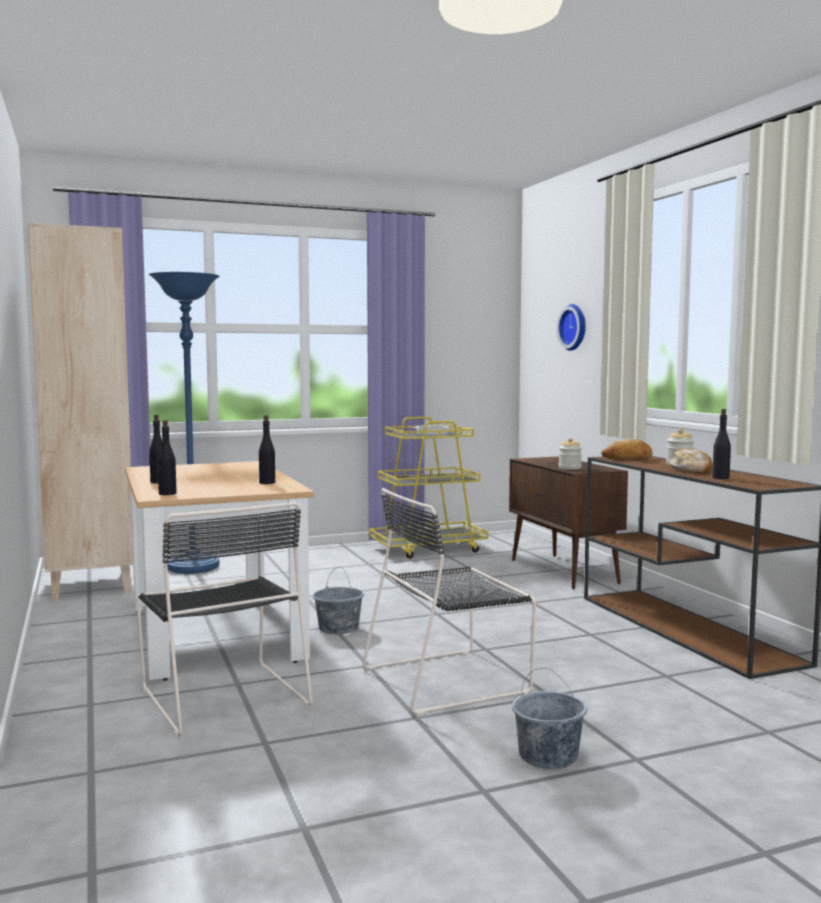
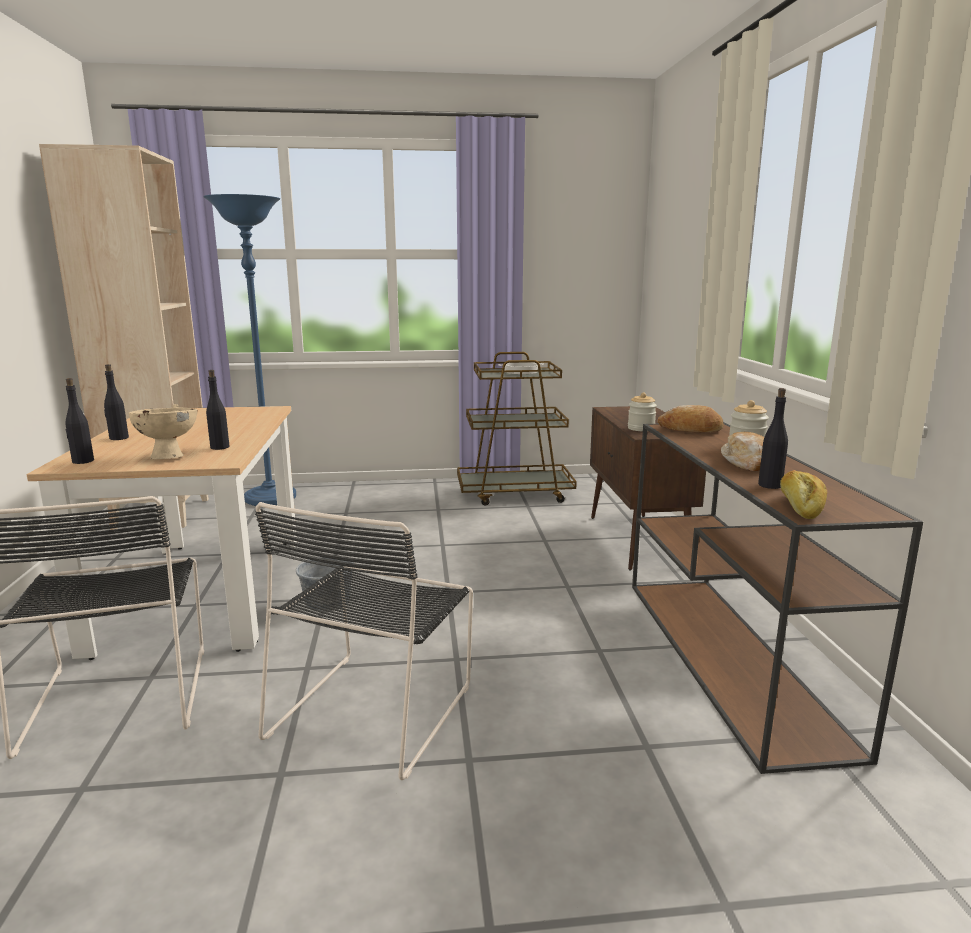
camera: 15 degrees right, 10 degrees up
black chair [362,488,536,715] -> black chair turned 60 degrees counterclockwise [255,502,473,780]
yellow cart [369,417,488,559] -> brown cart [457,352,577,506]
grey bucket [512,668,587,769] -> none
wall clock [557,304,586,351] -> none
none -> beige bowl [128,404,198,459]
none -> bread [780,470,827,519]

